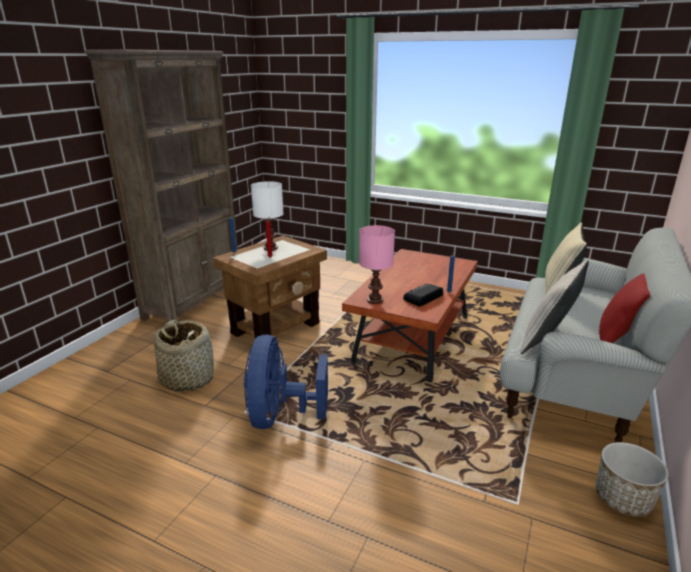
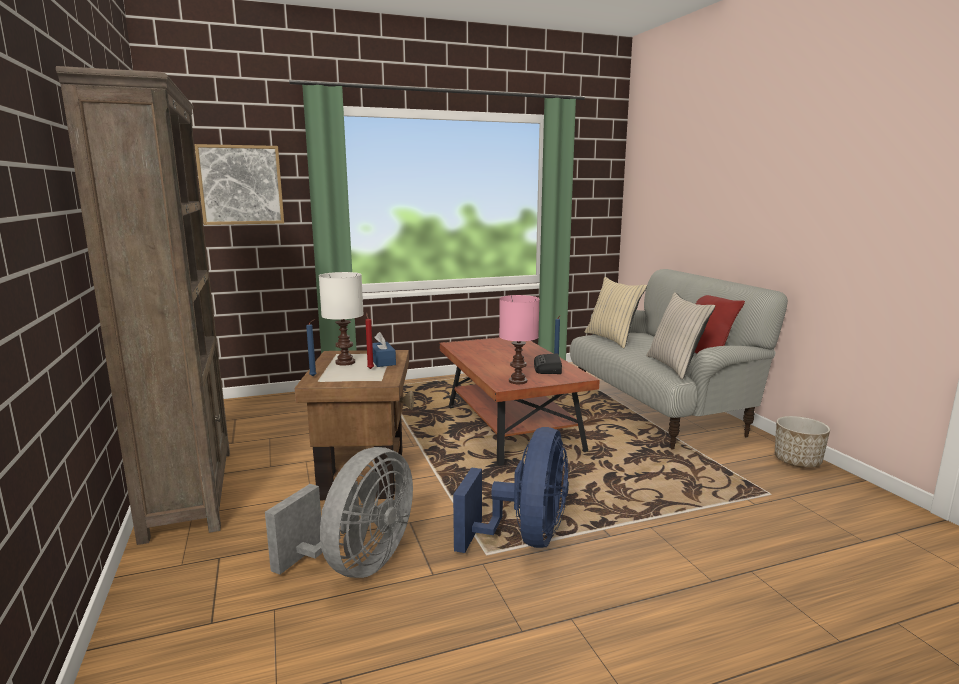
camera: 45 degrees left, 10 degrees down
basket [154,320,214,392] -> grey fan [265,447,413,578]
blue fan [244,335,328,429] -> blue fan turned 120 degrees counterclockwise [453,427,569,553]
none -> picture [194,144,284,225]
none -> blue tissue box [372,332,396,367]

